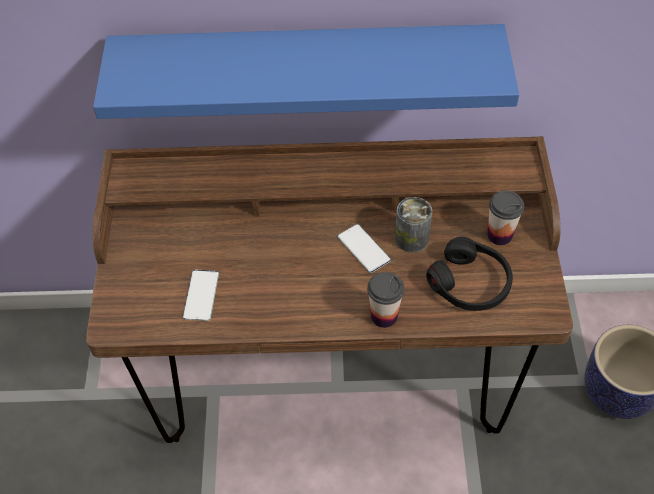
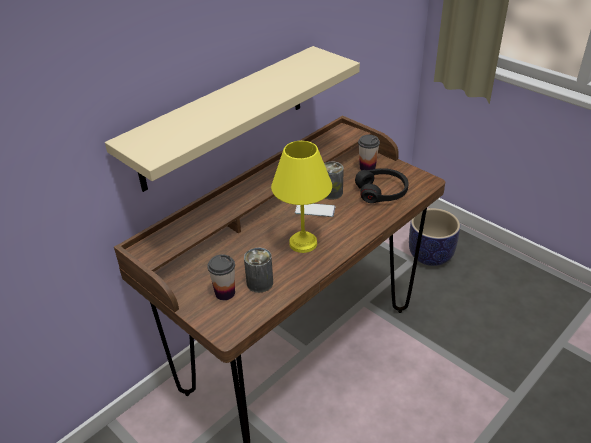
camera: 45 degrees left, 15 degrees down
blue shelf [93,24,519,119] -> beige shelf [105,46,360,192]
phone [183,270,219,321] -> can [244,248,273,293]
cup [367,272,405,328] -> cup moved to [207,254,235,300]
none -> yellow table lamp [271,141,332,253]

